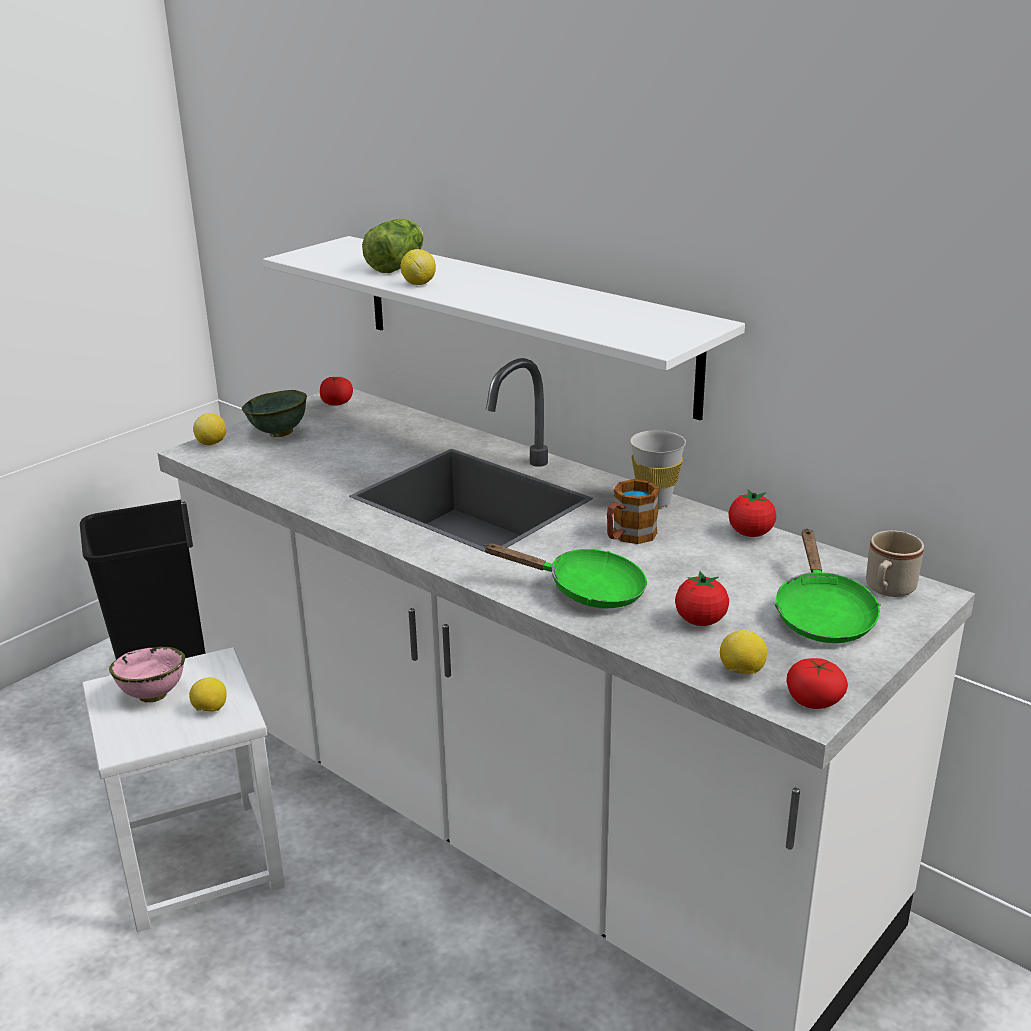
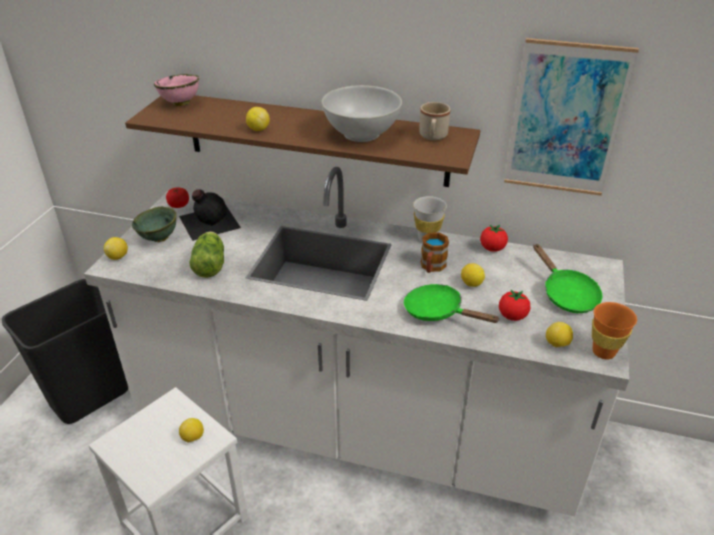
camera: 25 degrees left, 10 degrees up
pink bowl [109,647,186,703] -> pink bowl moved to [154,74,199,106]
white shelf [263,236,745,421] -> brown shelf [125,95,480,187]
lettuce [362,218,424,273] -> lettuce moved to [189,232,224,278]
green frying pan [483,543,647,608] -> green frying pan turned 135 degrees counterclockwise [404,284,500,323]
tomato [786,658,848,709] -> orange cup [592,302,637,360]
beige mug [866,530,924,597] -> beige mug moved to [419,102,451,141]
none -> black bottle [179,189,241,241]
none -> white bowl [321,85,402,142]
none -> lemon [461,263,485,287]
none -> picture [504,38,639,196]

